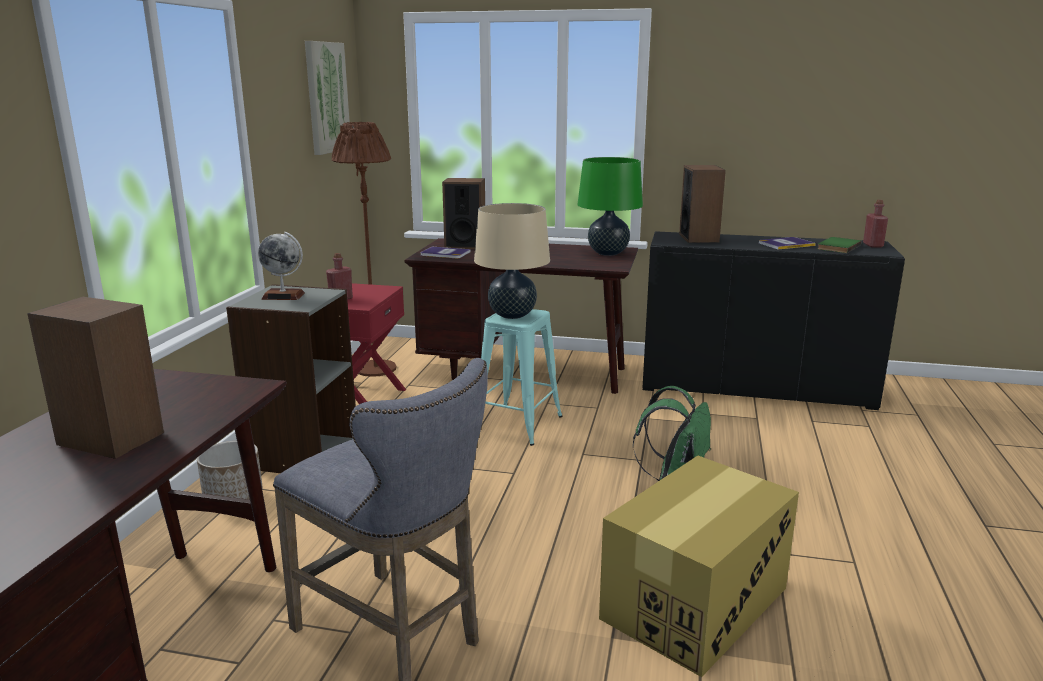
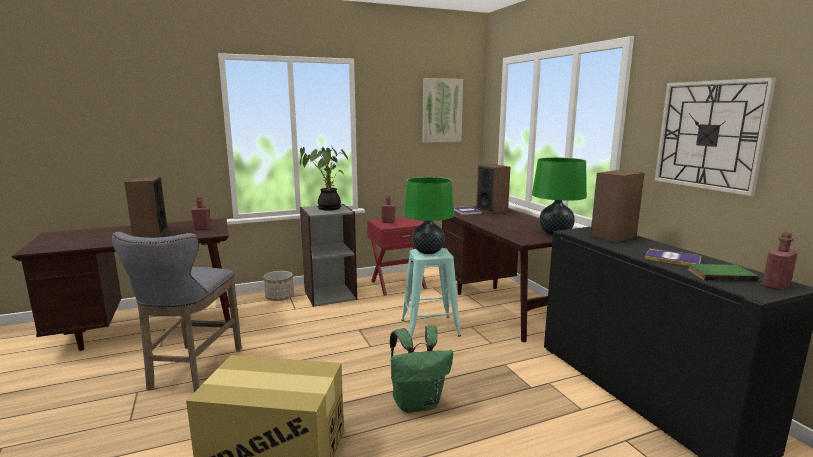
camera: 55 degrees right, 5 degrees down
globe [258,232,305,300] -> potted plant [299,147,349,211]
brown floor lamp [332,122,397,377] -> none
beige table lamp [474,203,550,319] -> green table lamp [403,177,454,254]
none -> red bottle [191,196,211,230]
none -> wall clock [654,77,776,196]

